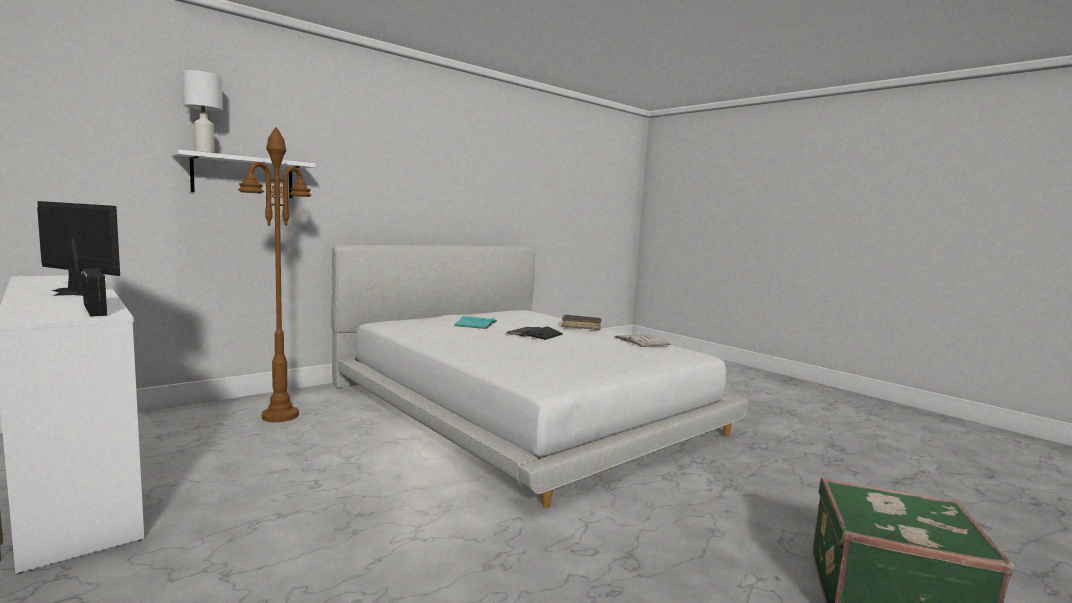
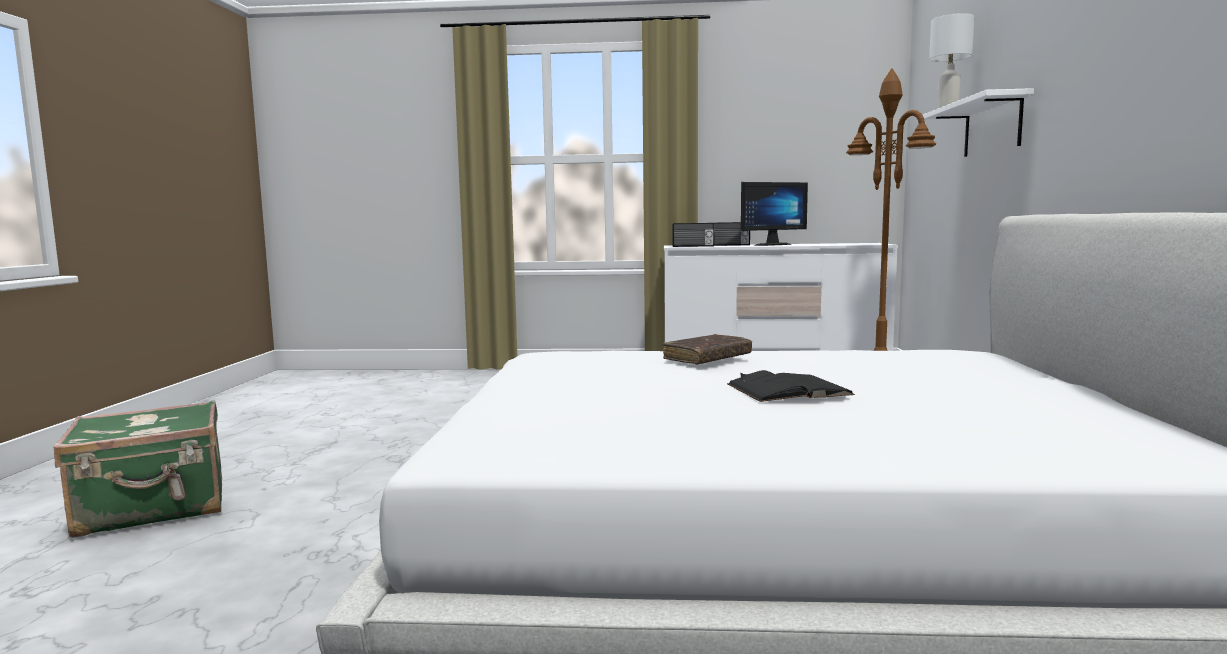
camera: 135 degrees right, 0 degrees up
turquoise book [454,316,497,329] -> none
brown book [562,314,601,330] -> brown book moved to [663,334,752,365]
white book [615,334,671,347] -> none
none -> radio [714,222,750,246]

